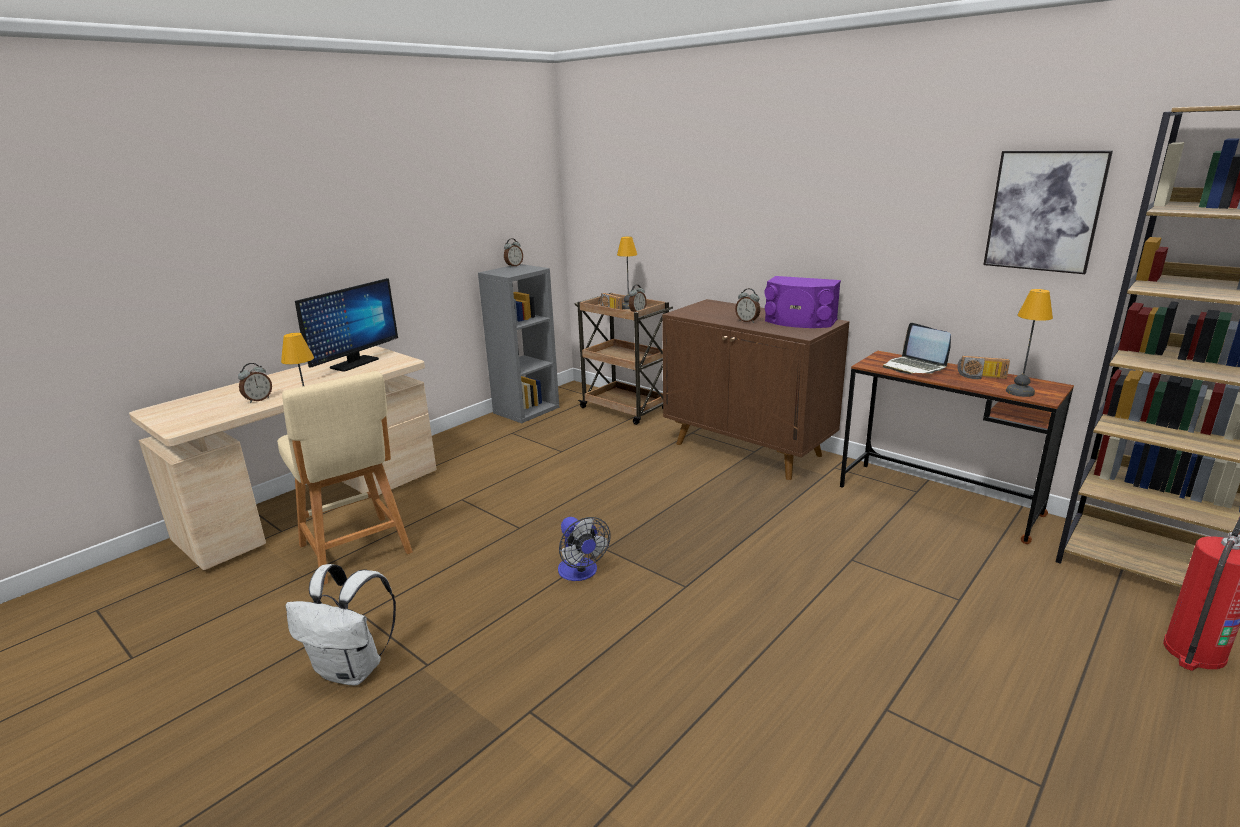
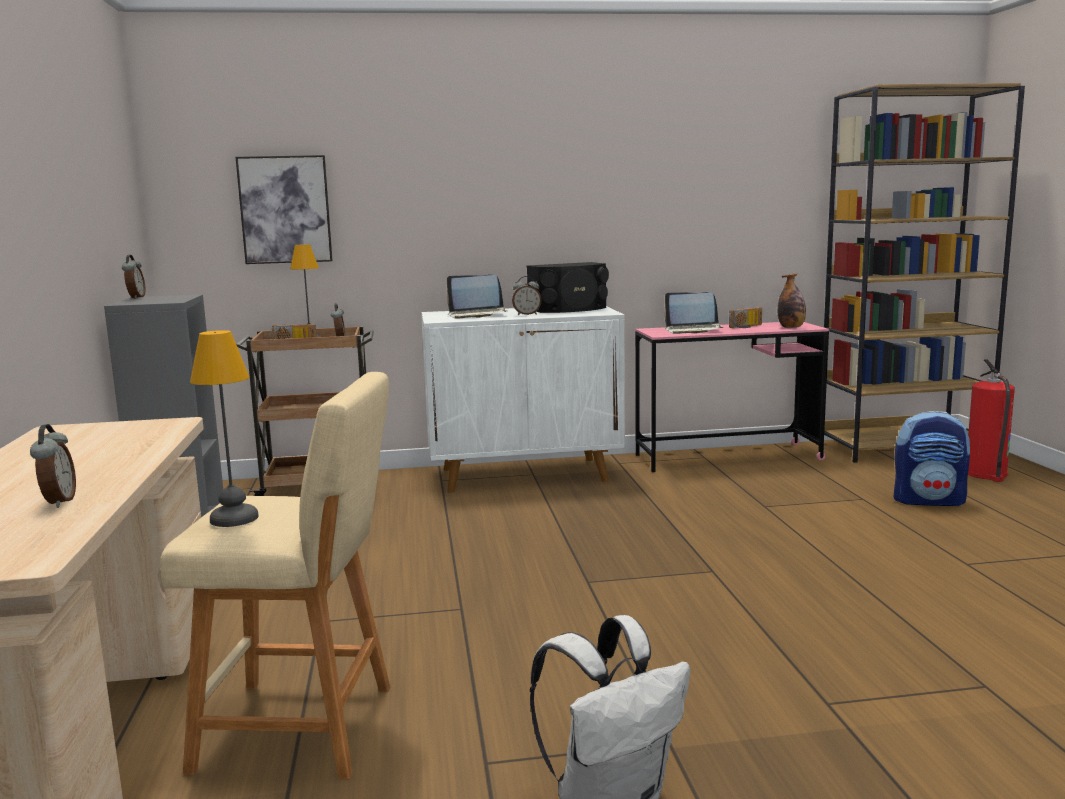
camera: 50 degrees left, 10 degrees down
monitor [295,278,398,372] -> none
fan [558,517,611,581] -> none
brown cabinet [662,299,850,480] -> white cabinet [421,306,625,493]
purple speaker [764,276,841,328] -> black speaker [527,262,609,313]
brown desk [840,351,1074,544] -> pink desk [635,322,829,472]
picture [983,151,1113,274] -> picture moved to [236,155,333,264]
table lamp [1006,289,1053,397] -> bottle [778,273,806,328]
none -> laptop [447,275,506,319]
none -> backpack [894,411,970,506]

